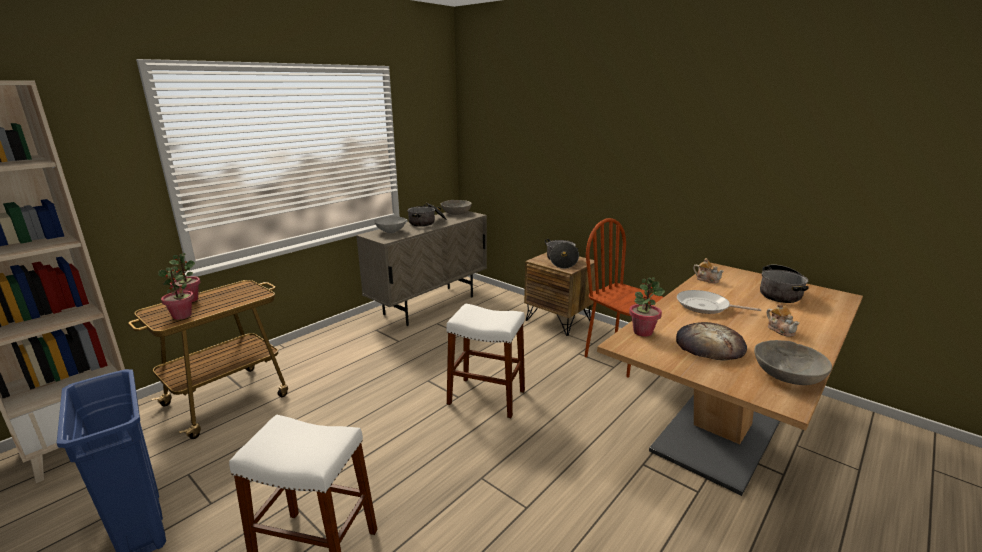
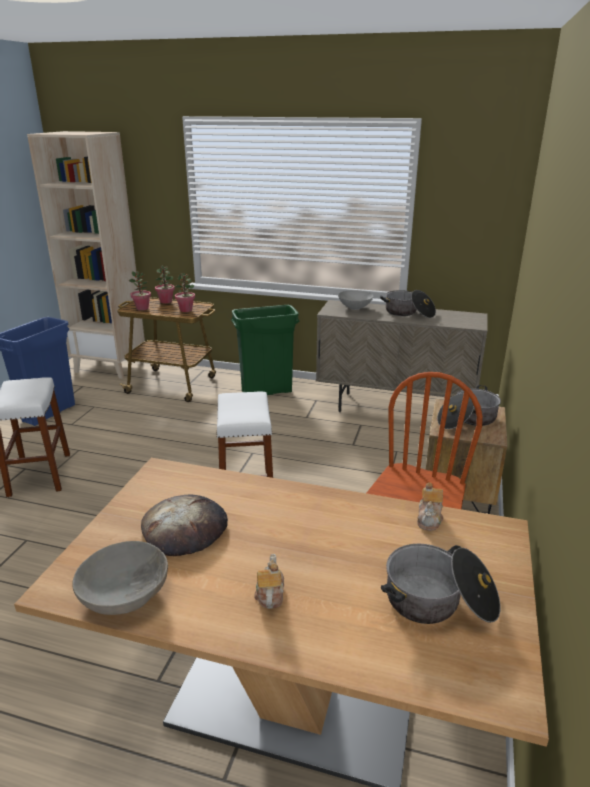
camera: 65 degrees right, 5 degrees up
grey bowl [441,200,472,215] -> none
potted plant [629,277,665,337] -> potted plant moved to [175,273,195,312]
frying pan [677,290,761,314] -> none
teapot [767,302,800,337] -> teapot turned 135 degrees clockwise [254,554,284,609]
none -> green trash can [231,305,299,395]

